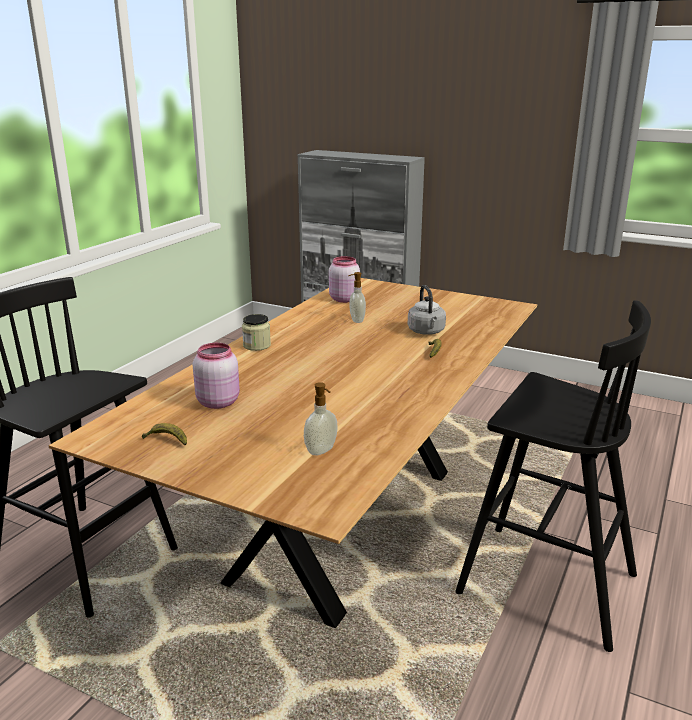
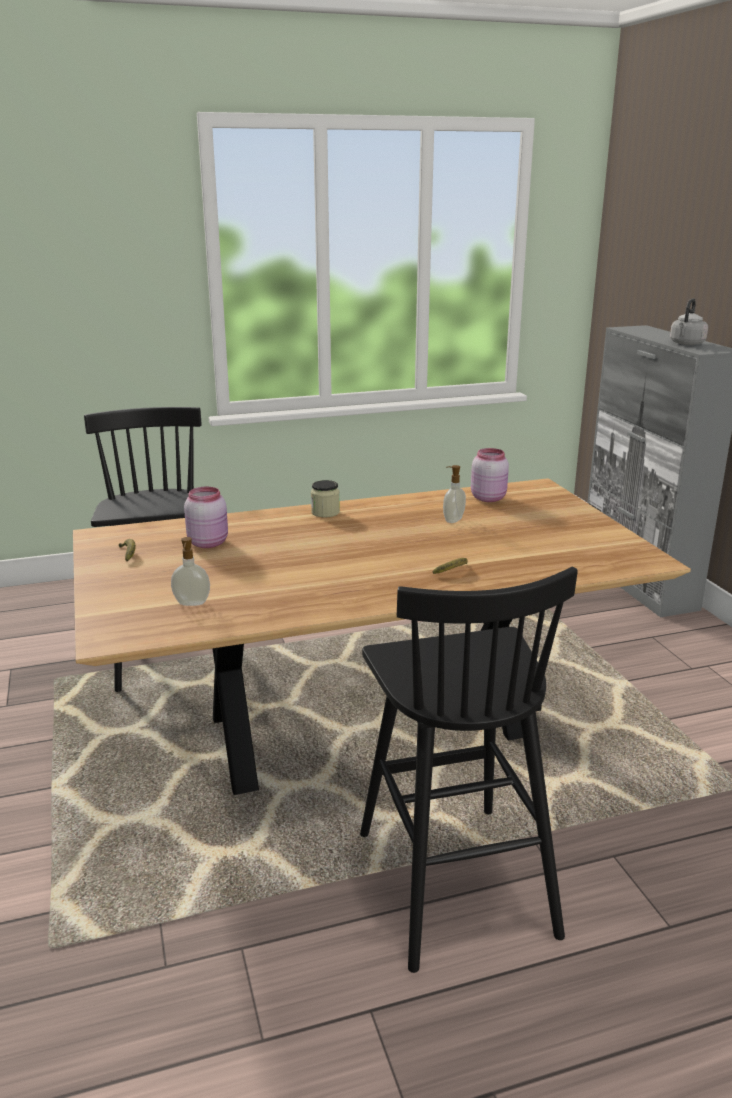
camera: 45 degrees right, 0 degrees up
grey kettle [408,285,446,335] -> grey kettle moved to [670,298,708,345]

